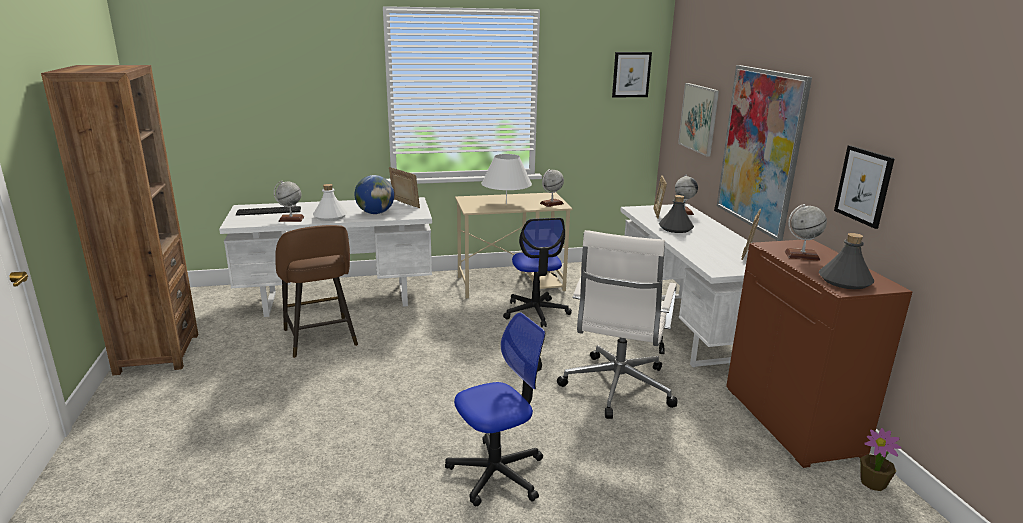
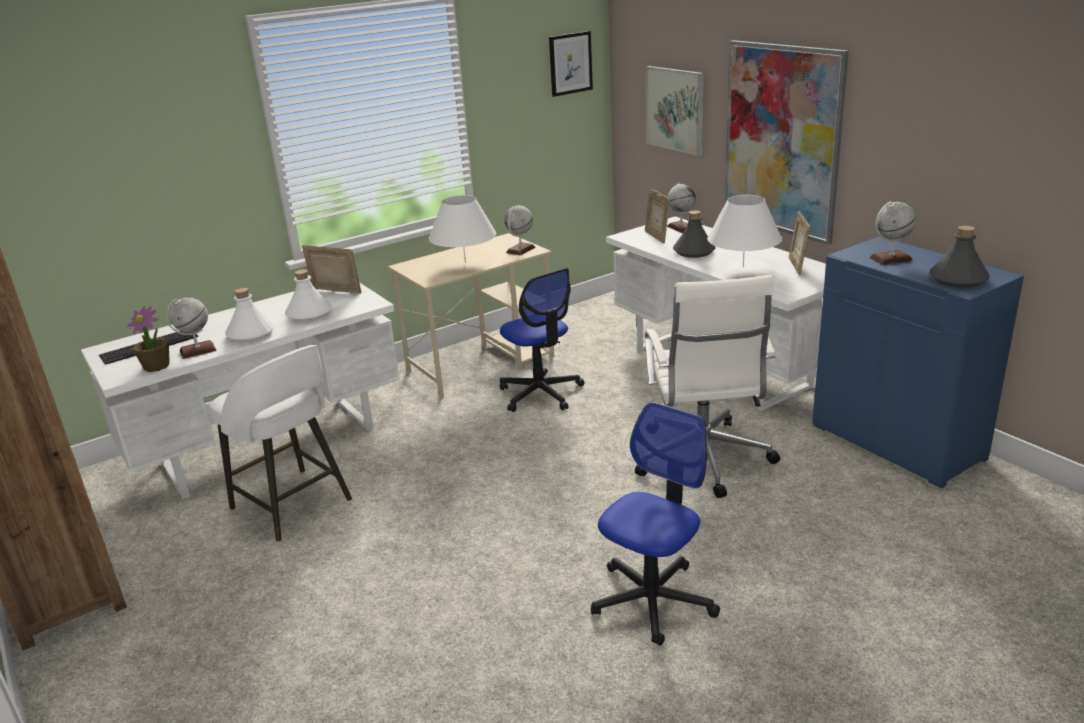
camera: 20 degrees left, 5 degrees up
brown stool [275,225,358,358] -> white stool [209,345,352,542]
globe [355,175,394,214] -> white bottle [285,269,332,322]
brown cabinet [726,240,913,468] -> blue cabinet [812,237,1024,488]
picture [834,145,895,229] -> none
potted plant [860,428,901,491] -> potted plant moved to [127,306,170,372]
none -> white table lamp [707,195,782,268]

